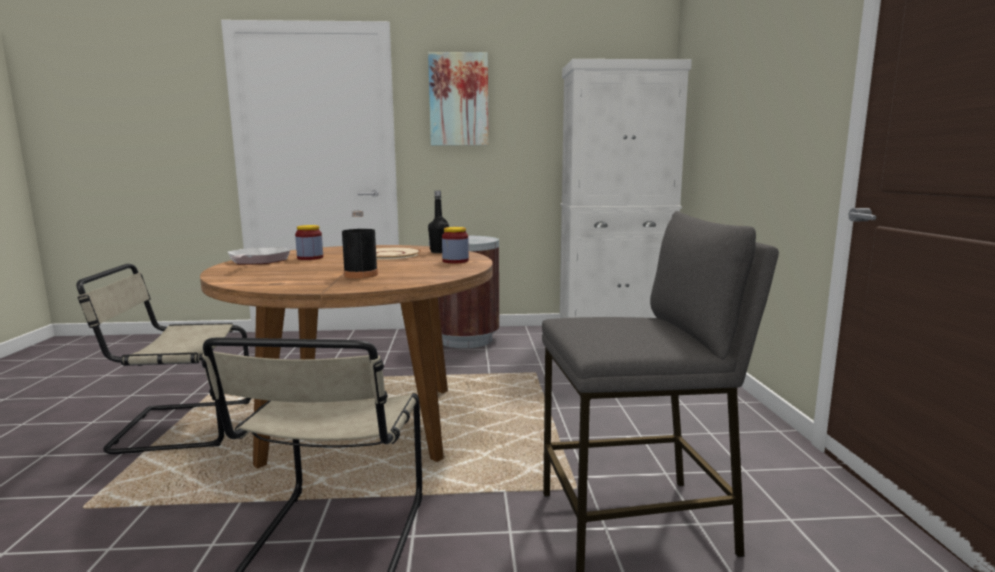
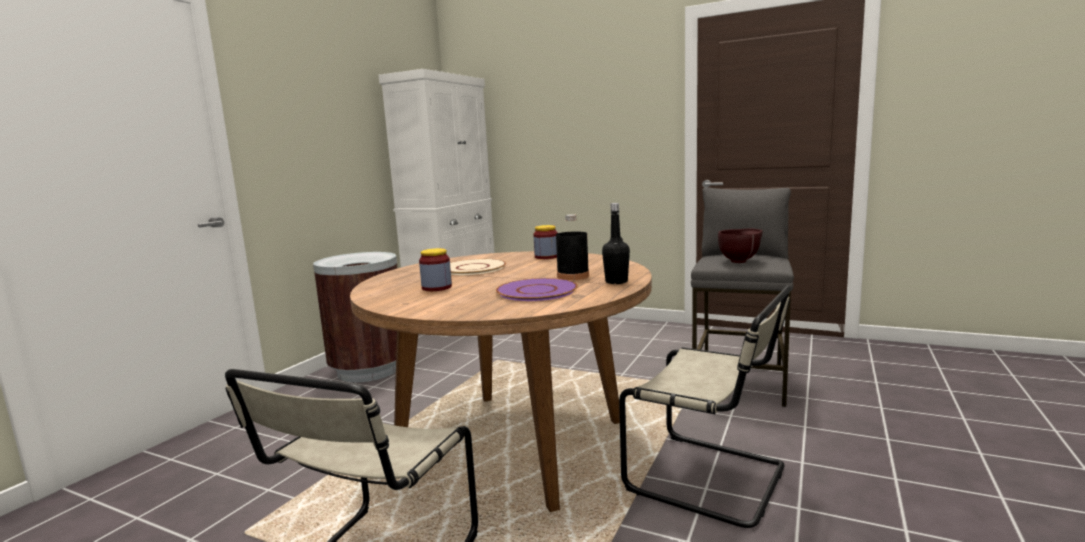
camera: 60 degrees left, 0 degrees up
frying pan [228,247,290,265] -> none
picture [428,52,489,146] -> none
black bottle [428,191,449,253] -> black bottle moved to [602,203,630,284]
none -> purple plate [496,278,578,301]
none -> brown bowl [718,229,763,263]

